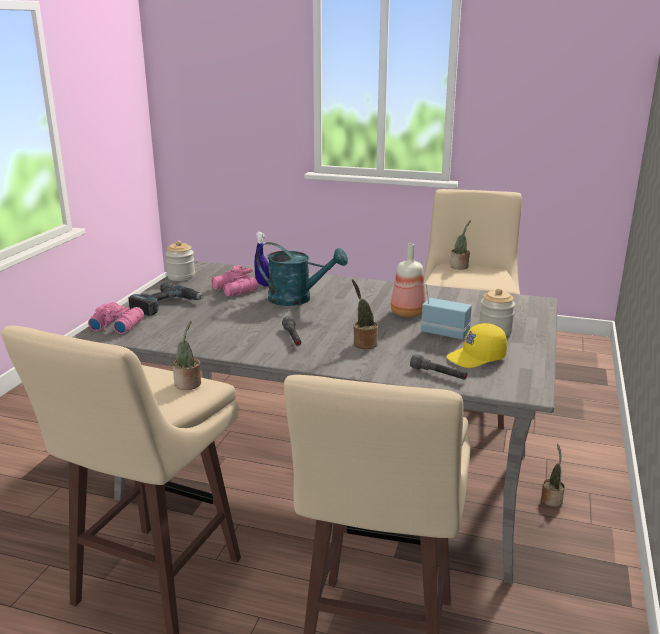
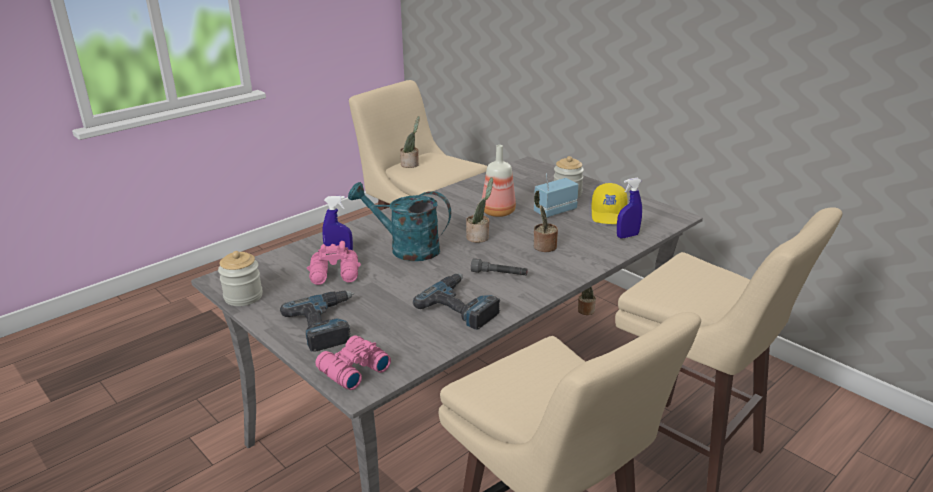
camera: 60 degrees left, 5 degrees up
potted plant [173,321,201,390] -> potted plant moved to [466,178,493,243]
turquoise watering can [256,242,348,306] -> turquoise watering can turned 120 degrees counterclockwise [348,182,451,261]
grey flashlight [410,354,467,380] -> blue spray bottle [617,178,642,238]
none -> power drill [413,273,500,330]

